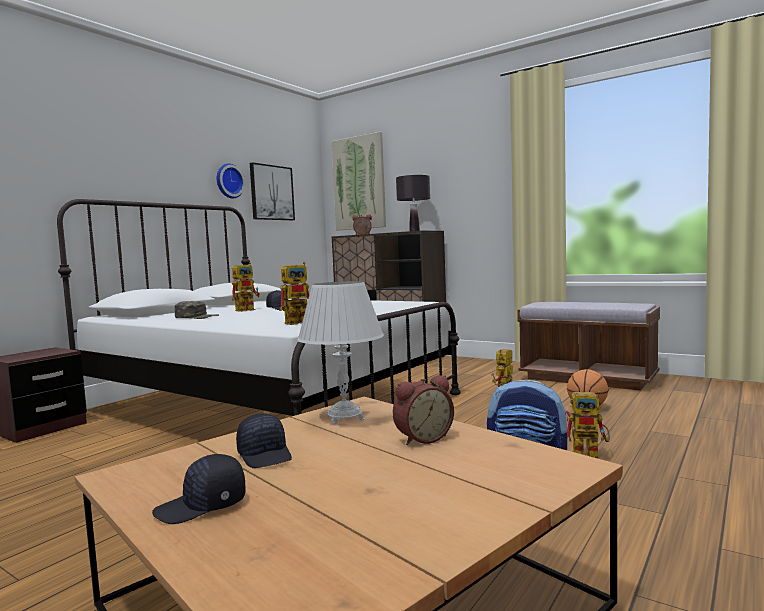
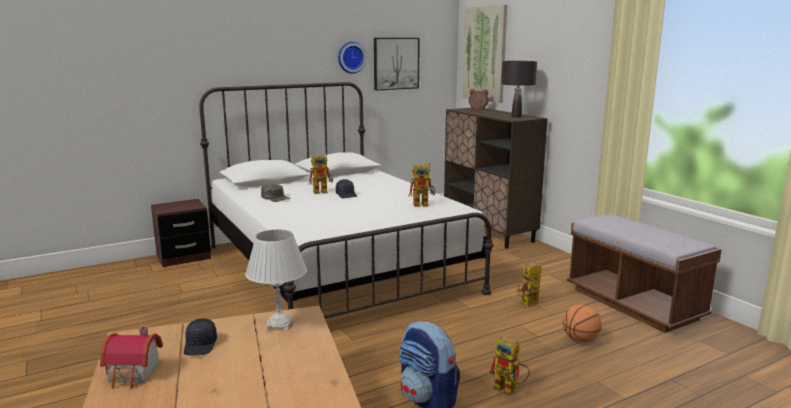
camera: 25 degrees right, 10 degrees up
black cap [152,454,245,524] -> toy house [100,326,163,389]
toy robot [280,261,309,325] -> toy robot moved to [409,163,435,207]
alarm clock [393,375,454,445] -> none

